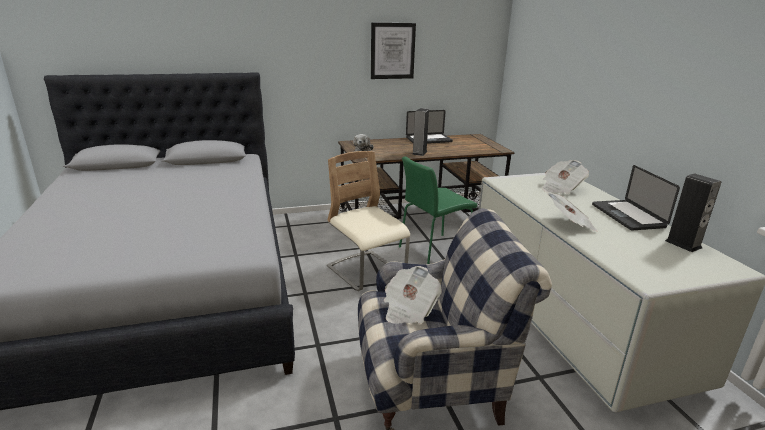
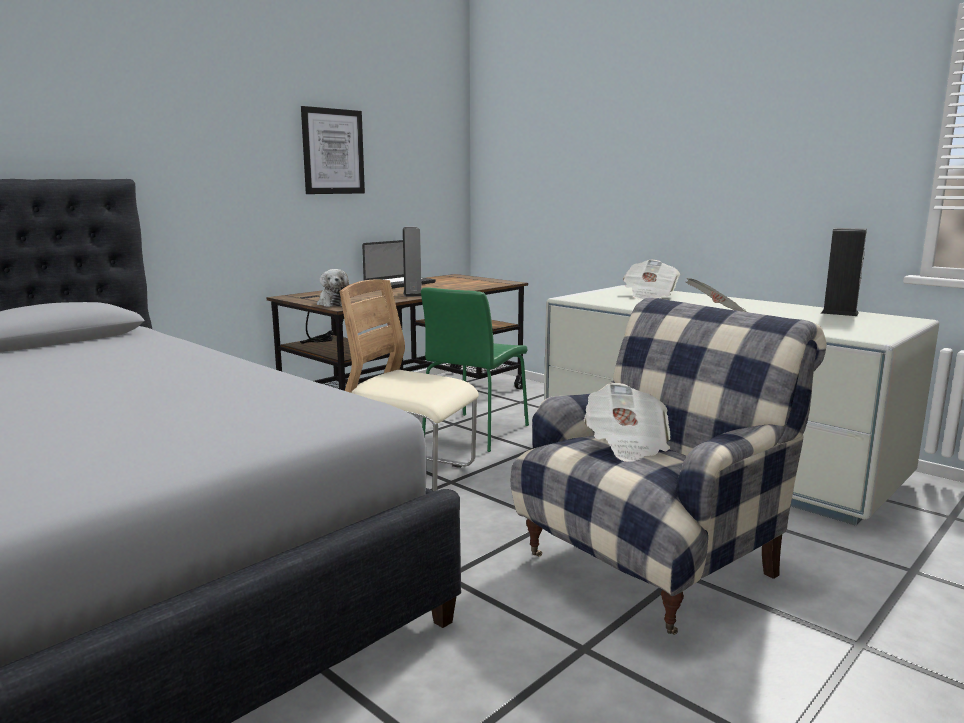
camera: 30 degrees left, 10 degrees down
laptop [592,165,680,231] -> none

